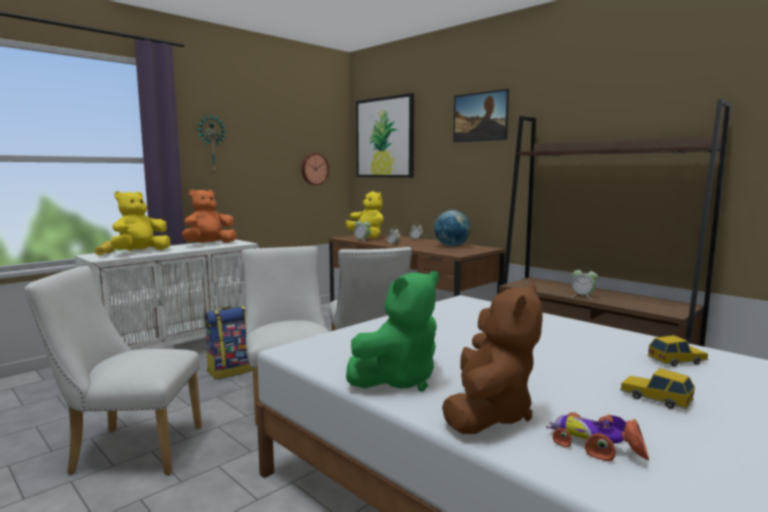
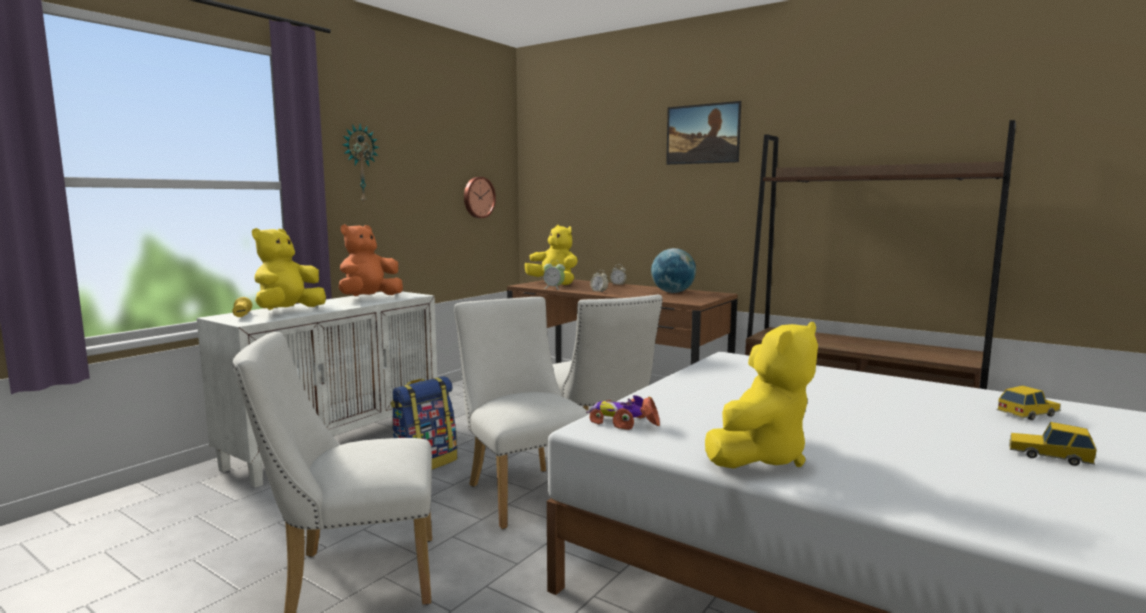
camera: 10 degrees left, 0 degrees up
green plush toy [346,271,439,391] -> yellow plush toy [705,322,818,469]
picture [356,93,414,178] -> none
brown plush toy [442,284,543,434] -> none
toy car [546,412,649,461] -> toy car moved to [586,395,660,430]
alarm clock [572,267,598,299] -> none

